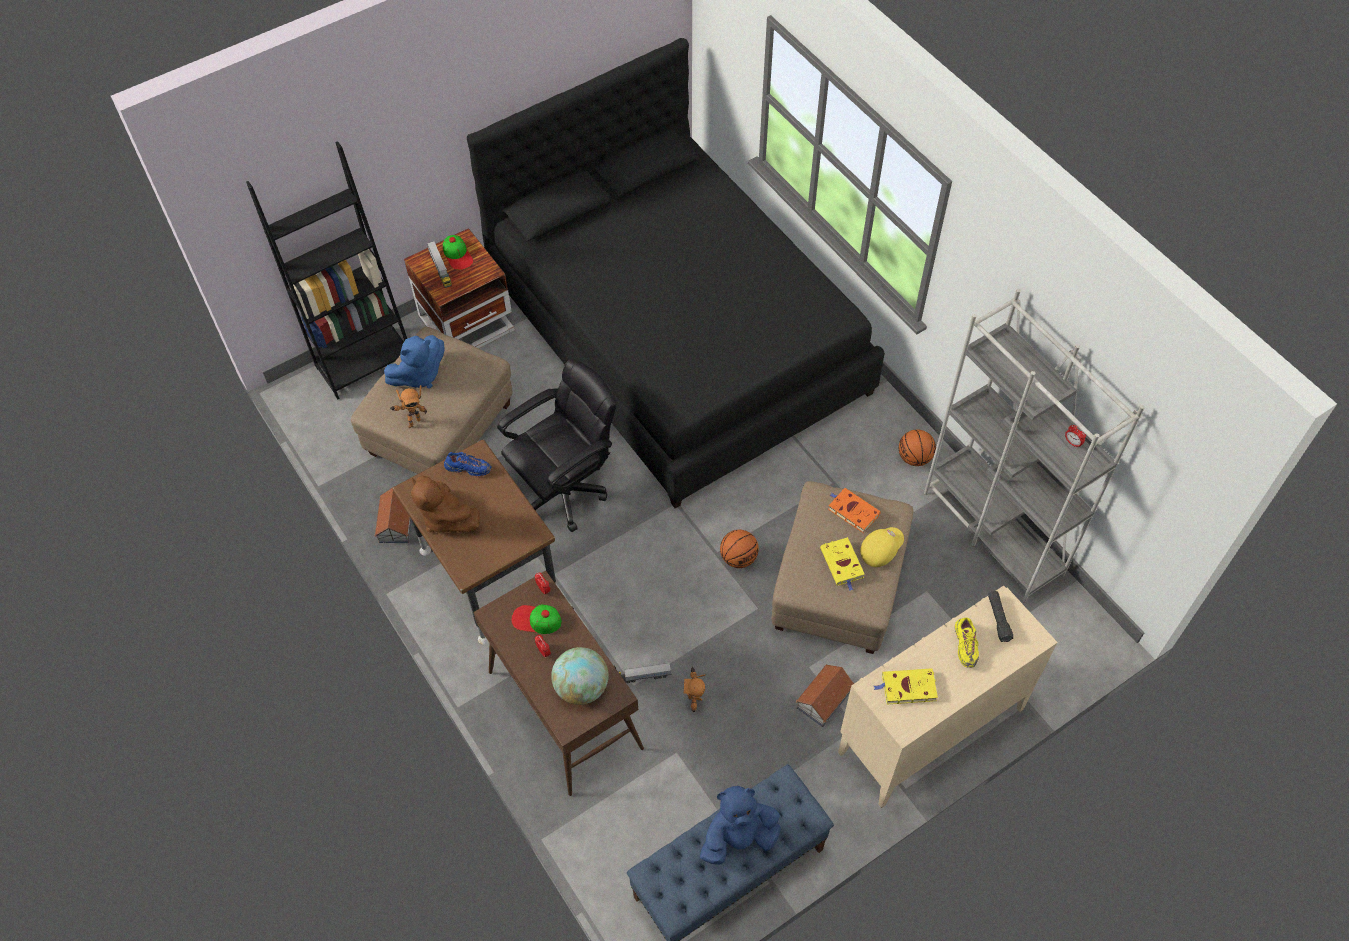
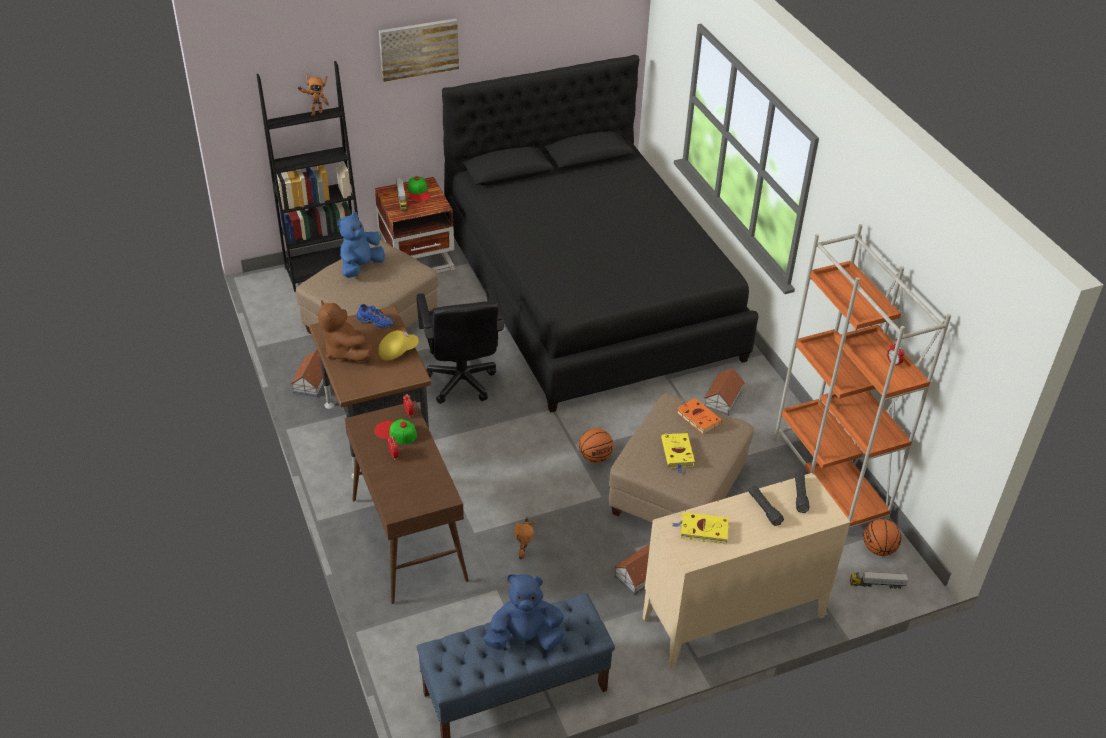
camera: 10 degrees right, 15 degrees down
blue plush toy [384,335,445,389] -> blue plush toy turned 150 degrees clockwise [337,212,385,278]
toy robot [391,385,427,428] -> toy robot moved to [297,75,329,116]
black office chair [498,359,617,532] -> black office chair turned 105 degrees clockwise [416,286,504,404]
globe [551,647,608,705] -> none
toy truck [618,662,671,683] -> toy truck moved to [850,571,909,589]
yellow cap [860,527,904,567] -> yellow cap moved to [379,330,419,361]
basketball [899,429,936,466] -> basketball moved to [863,519,901,556]
grey bookcase [924,289,1145,602] -> orange bookcase [774,224,951,535]
yellow shoe [955,618,979,668] -> black flashlight [749,486,784,526]
none -> picture [379,18,459,82]
none -> toy house [704,368,745,416]

